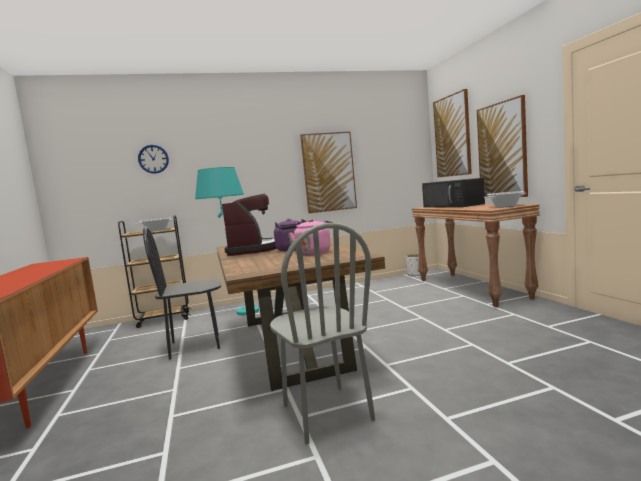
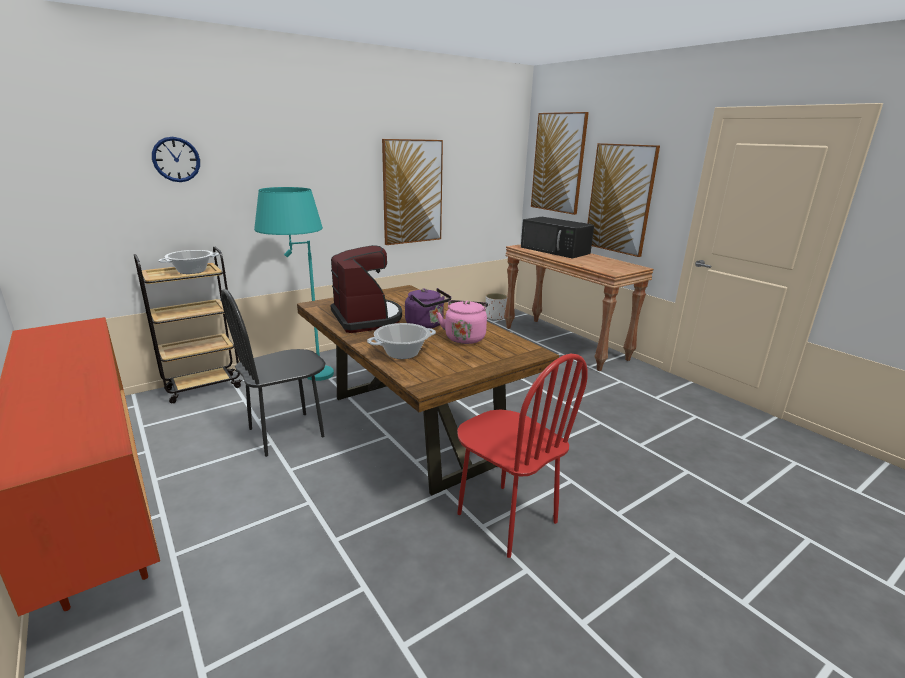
camera: 20 degrees left, 15 degrees up
grey chair [270,223,375,445] -> red chair [457,354,588,558]
cooking pot [484,191,526,208] -> cooking pot moved to [367,323,436,359]

